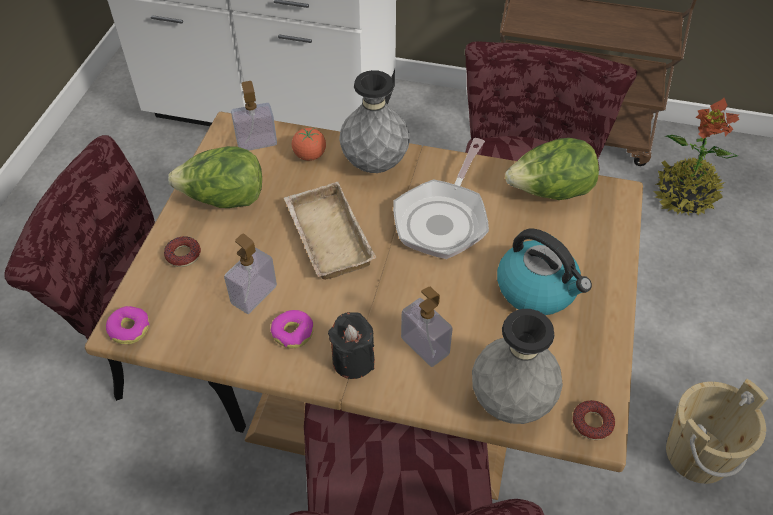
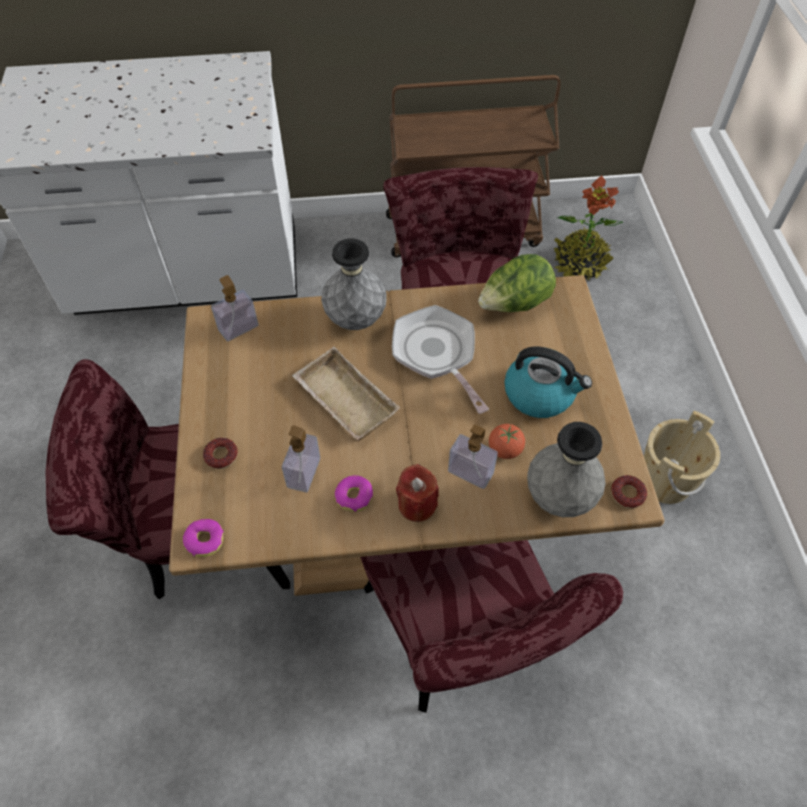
camera: 20 degrees left, 5 degrees up
lettuce [168,146,262,208] -> none
tomato [292,128,326,161] -> tomato moved to [489,424,525,459]
black candle [328,312,375,379] -> red candle [396,464,439,522]
frying pan [393,138,489,259] -> frying pan turned 150 degrees clockwise [392,305,489,414]

